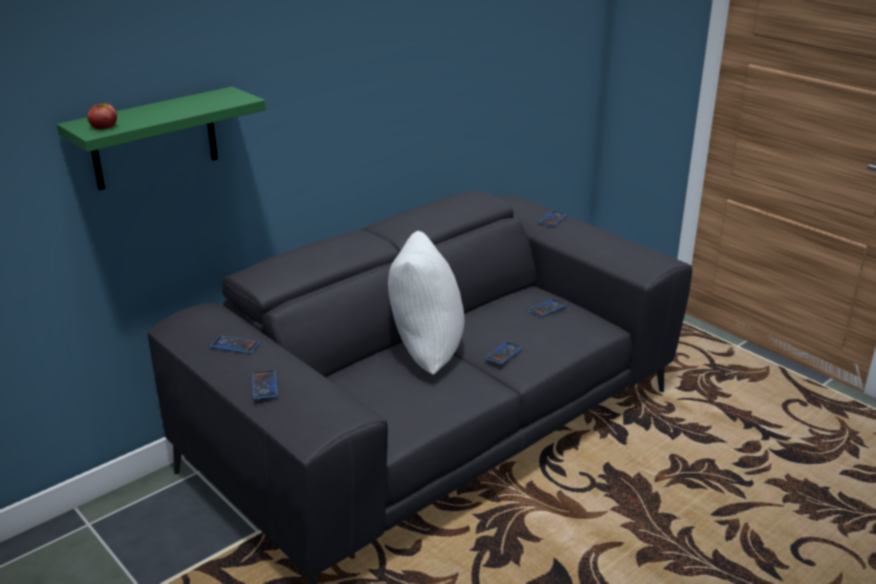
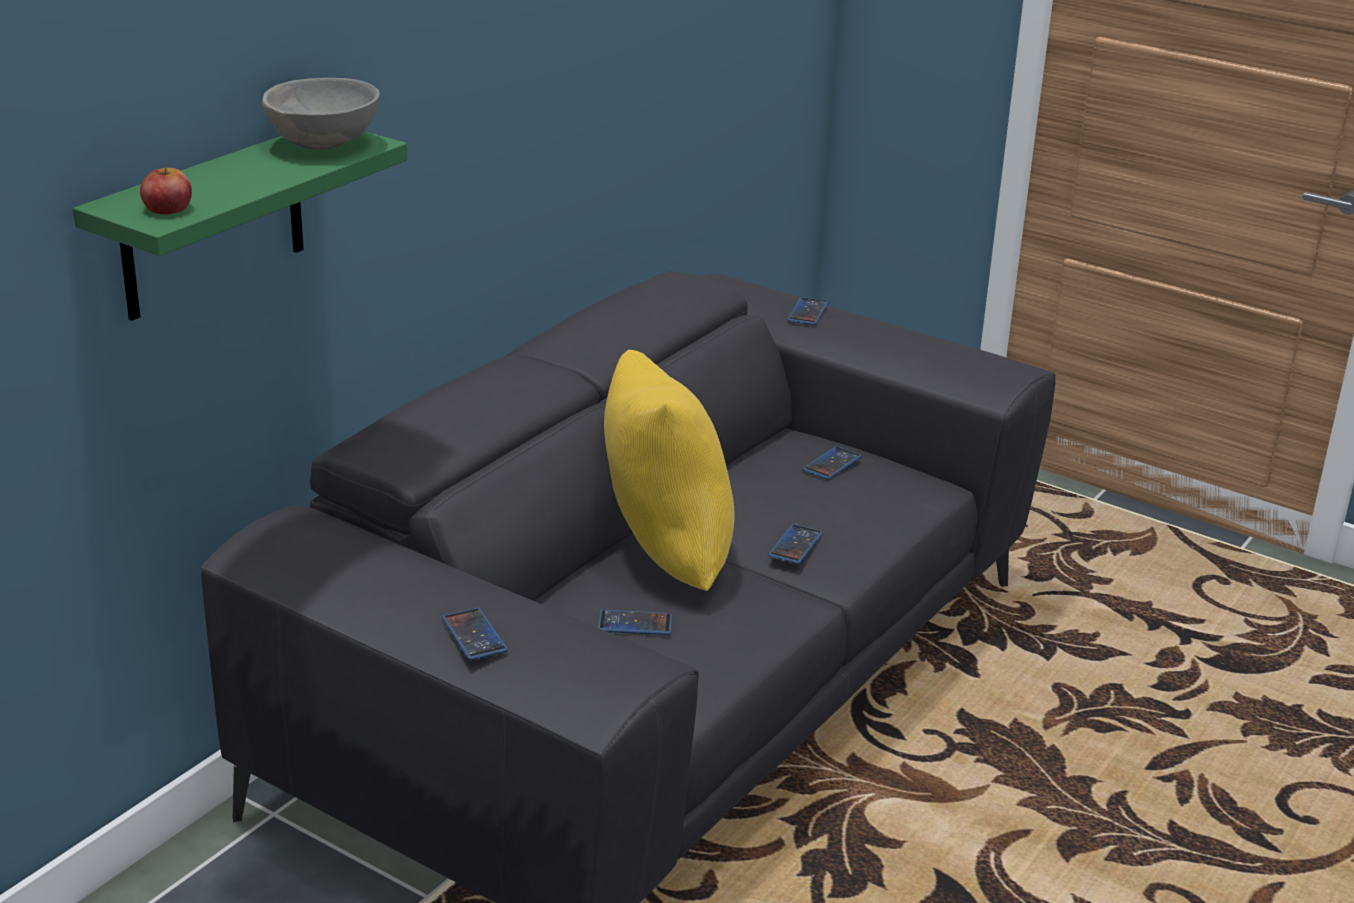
camera: 15 degrees left, 0 degrees up
phone [210,335,260,354] -> phone moved to [597,610,673,635]
white pillow [388,231,465,375] -> yellow pillow [604,350,735,591]
none -> grey bowl [262,78,380,149]

